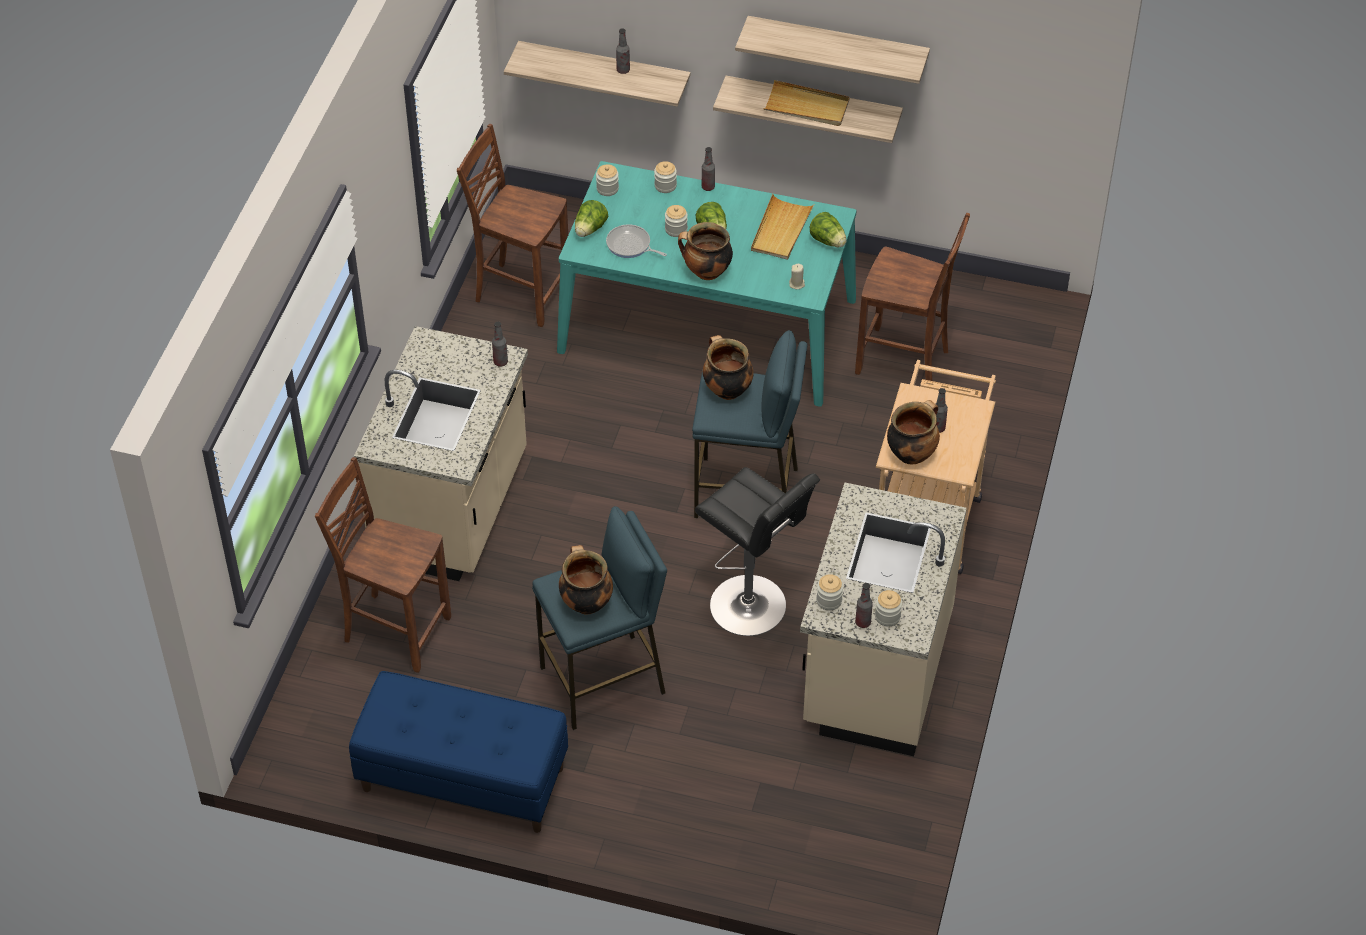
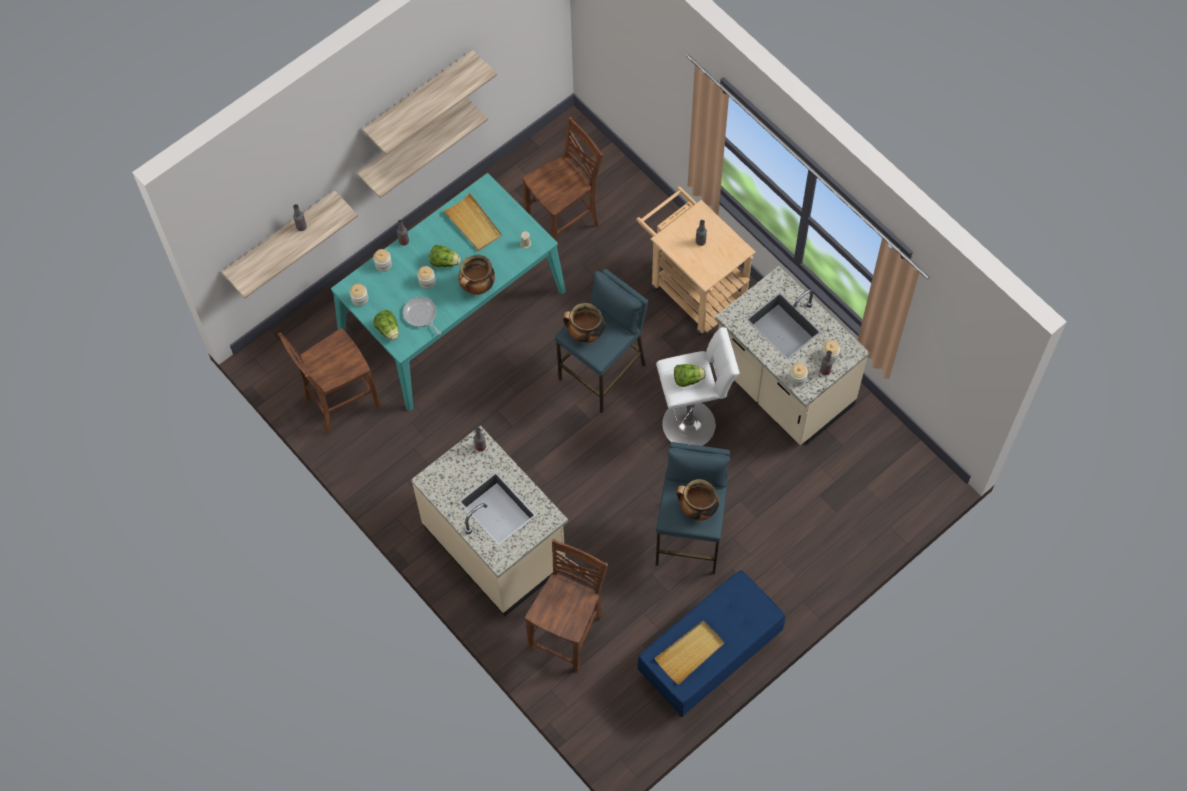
camera: 55 degrees left, 15 degrees up
brown chair [315,457,451,673] -> brown chair turned 150 degrees clockwise [525,539,608,672]
frying pan [606,224,667,258] -> frying pan turned 75 degrees clockwise [403,297,441,335]
black stool [695,467,820,636] -> white stool [656,327,740,446]
beige tray [763,80,850,126] -> beige tray moved to [655,620,724,685]
lettuce [810,212,847,247] -> lettuce moved to [674,364,706,387]
cooking pot [887,400,940,465] -> none

